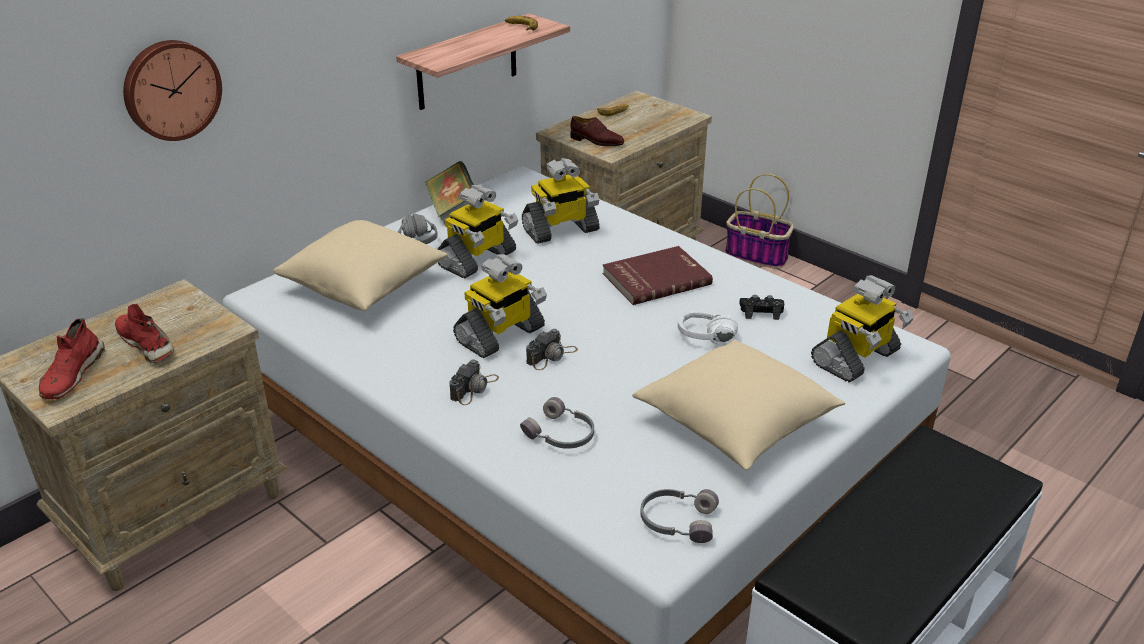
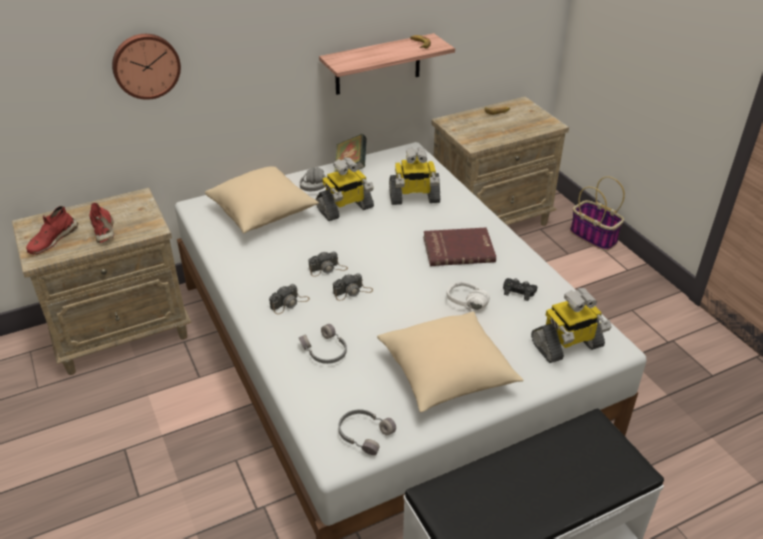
camera: 20 degrees right, 5 degrees up
toy robot [453,254,547,358] -> camera [308,251,348,277]
brown shoe [570,116,624,146] -> none

